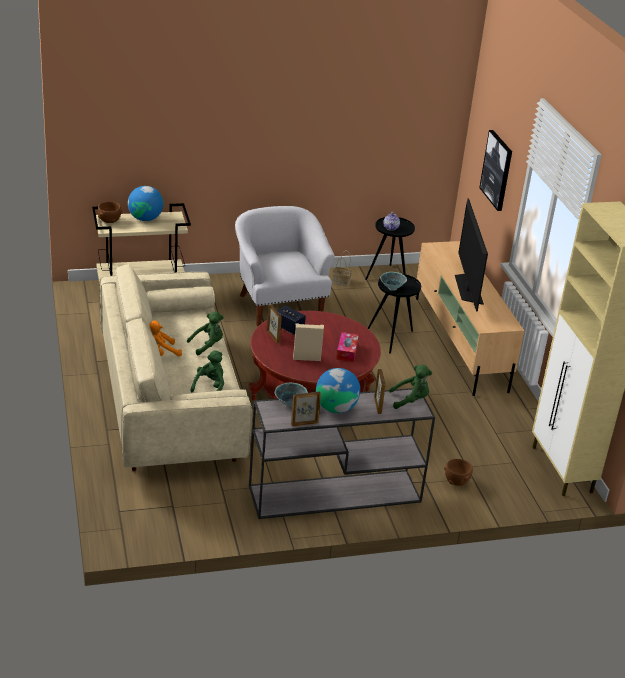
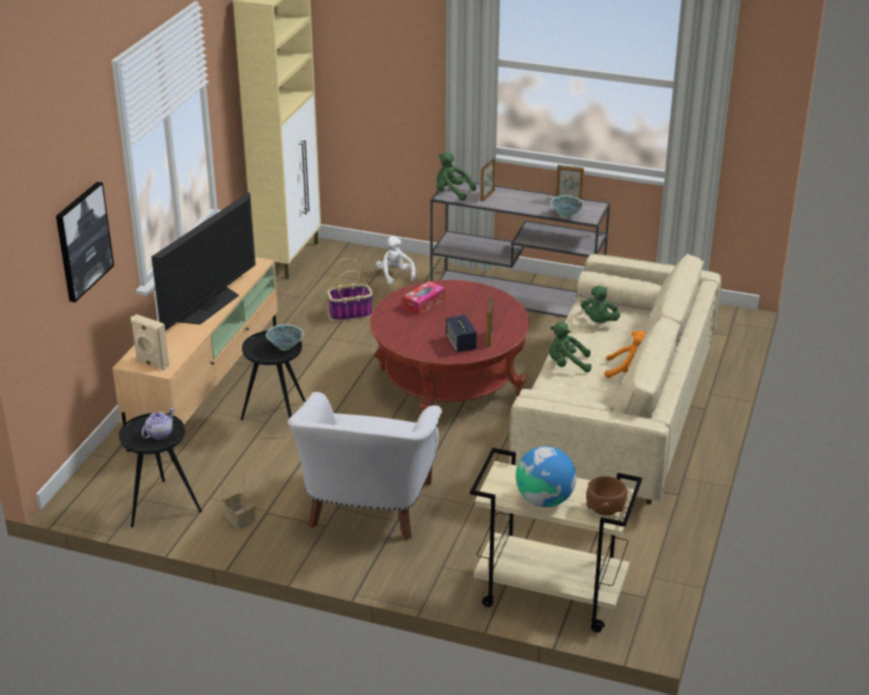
camera: 145 degrees left, 0 degrees up
green plush toy [190,350,224,392] -> green plush toy turned 45 degrees counterclockwise [581,285,620,323]
beige speaker [293,324,324,361] -> beige speaker moved to [131,314,169,370]
globe [316,368,360,413] -> none
brown bowl [444,459,473,486] -> white plush toy [376,236,415,285]
none -> basket [327,258,373,321]

